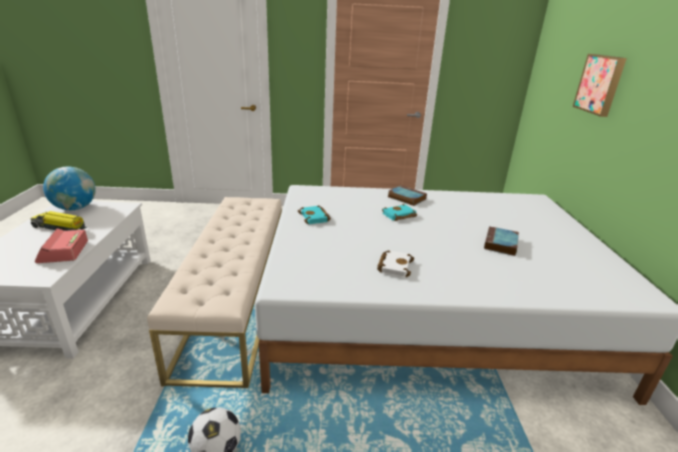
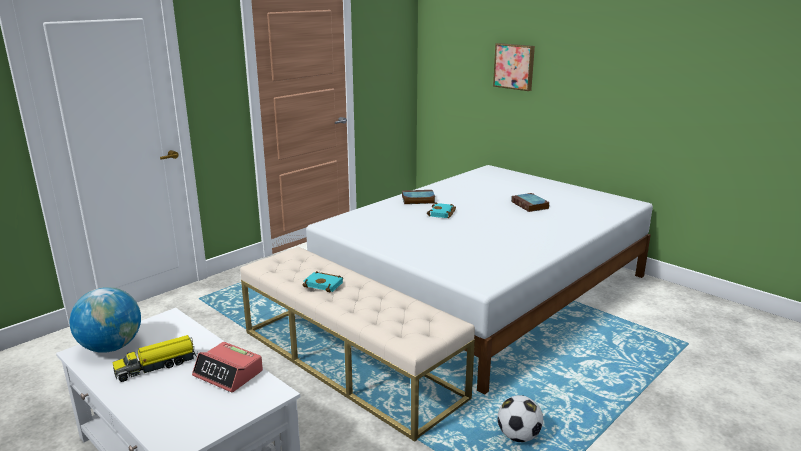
camera: 45 degrees left, 5 degrees down
turquoise book [298,205,331,224] -> turquoise book moved to [303,271,343,292]
white book [377,250,414,277] -> none

